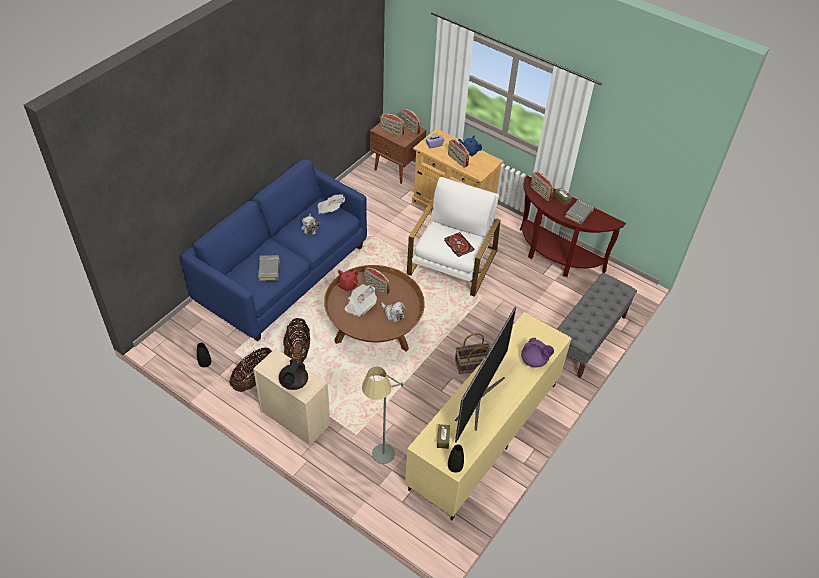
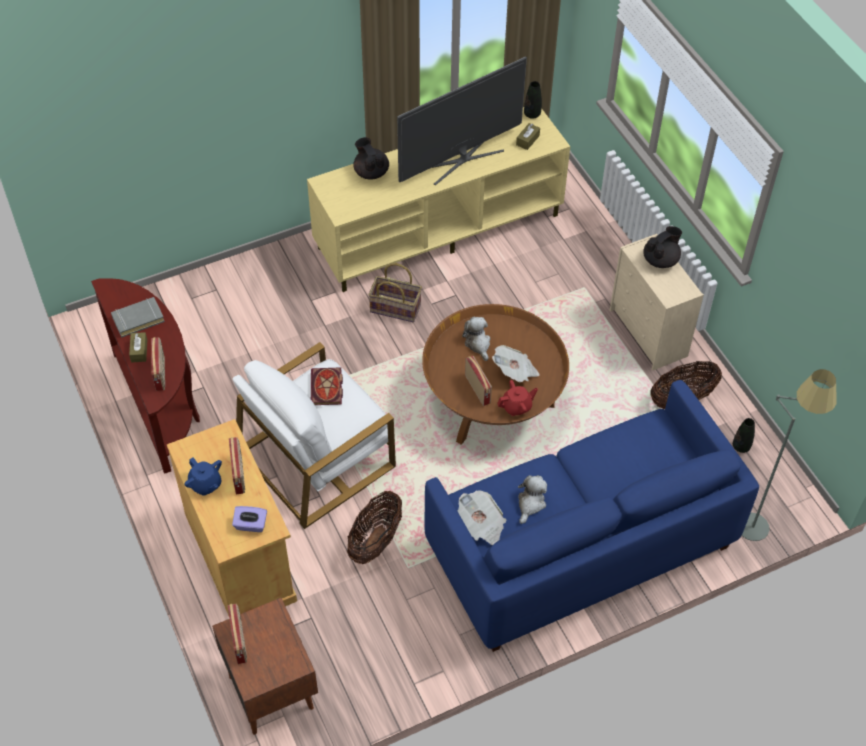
camera: 150 degrees left, 5 degrees up
grey book [258,255,279,281] -> none
basket [283,318,310,363] -> basket moved to [347,491,402,564]
grey floor lamp [362,367,403,464] -> grey floor lamp moved to [742,369,837,541]
radio [380,114,404,137] -> none
purple teapot [521,338,554,367] -> black teapot [353,137,389,180]
grey bench [556,273,637,378] -> none

